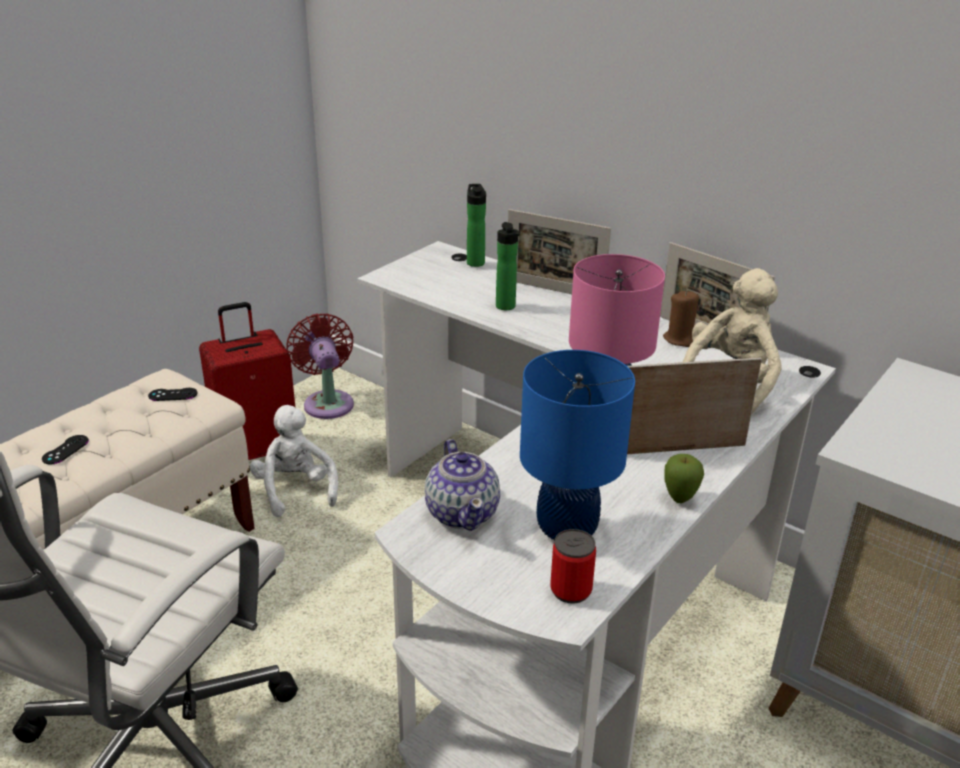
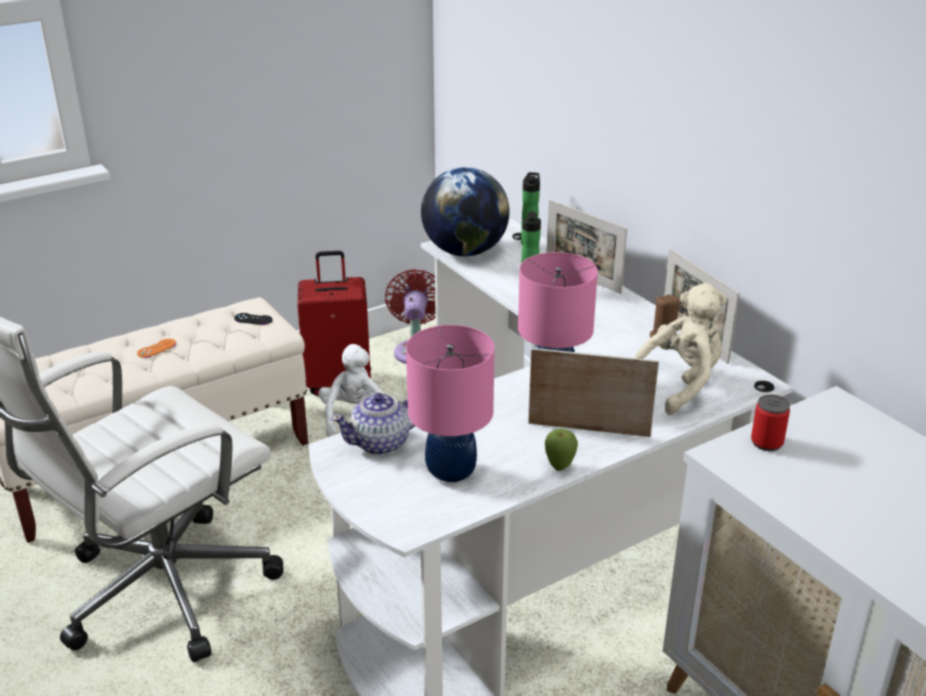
camera: 20 degrees right, 0 degrees up
black game controller [42,435,89,464] -> orange game controller [137,339,176,358]
teapot [425,439,500,531] -> teapot turned 60 degrees clockwise [331,393,415,455]
blue table lamp [520,350,635,541] -> pink table lamp [406,325,495,482]
can [550,529,596,604] -> can moved to [751,395,790,451]
none -> globe [421,167,510,256]

